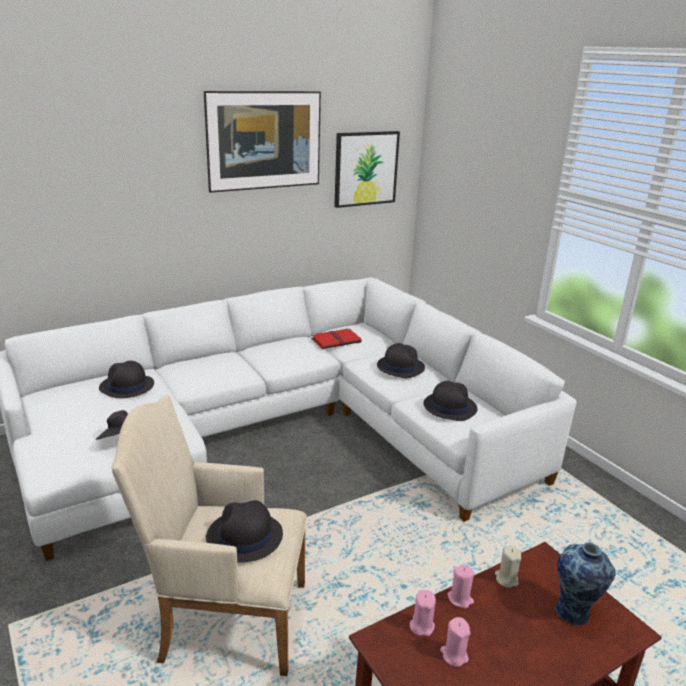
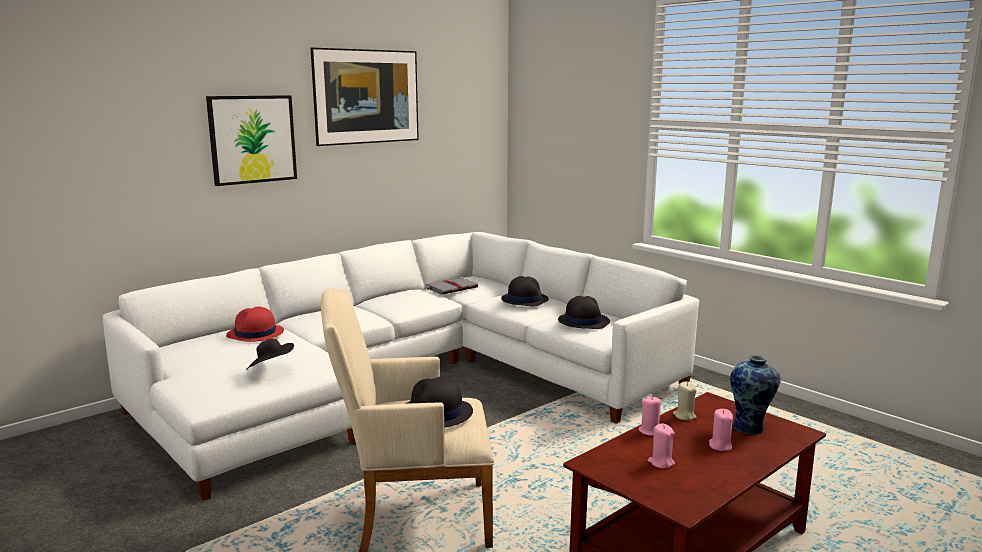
camera: 10 degrees left, 10 degrees down
black hat [99,361,154,398] -> red hat [226,307,284,342]
red book [311,328,362,349] -> grey book [427,277,478,295]
picture [334,131,400,208] -> picture moved to [206,95,297,186]
pink candle [410,590,436,636] -> pink candle moved to [709,409,733,451]

